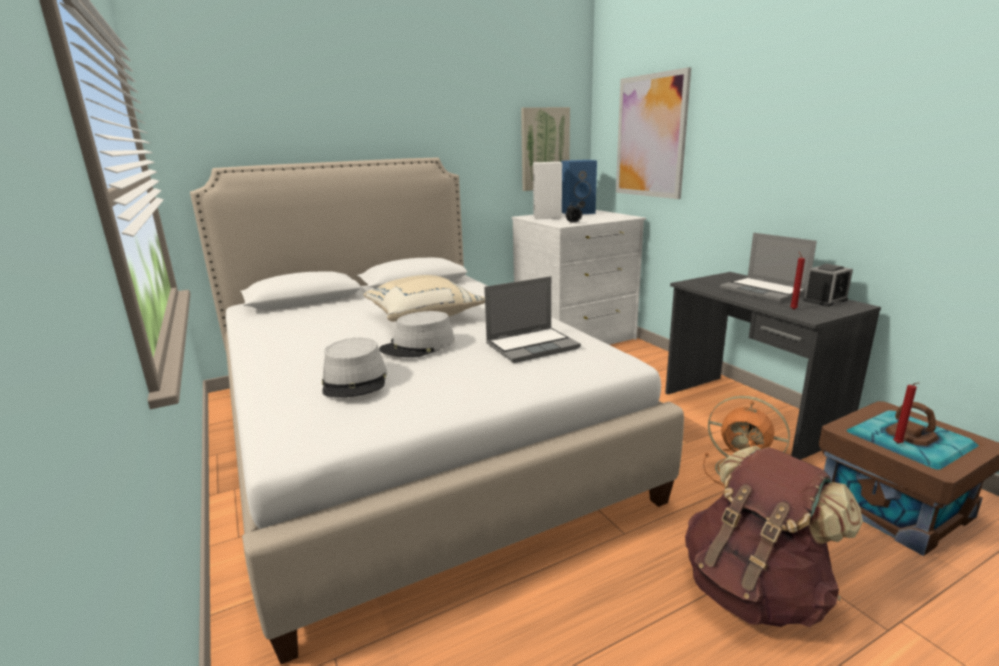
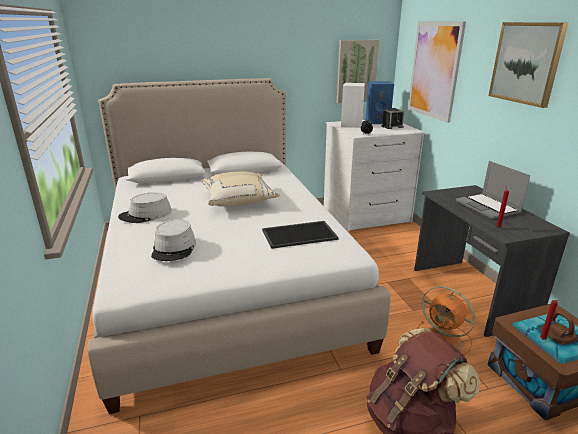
camera: 10 degrees right, 5 degrees up
grey hat [379,311,455,358] -> grey hat moved to [118,192,172,223]
laptop [484,276,581,363] -> tray [262,221,339,249]
alarm clock [803,264,853,307] -> alarm clock moved to [382,108,404,129]
none -> picture [489,22,568,108]

